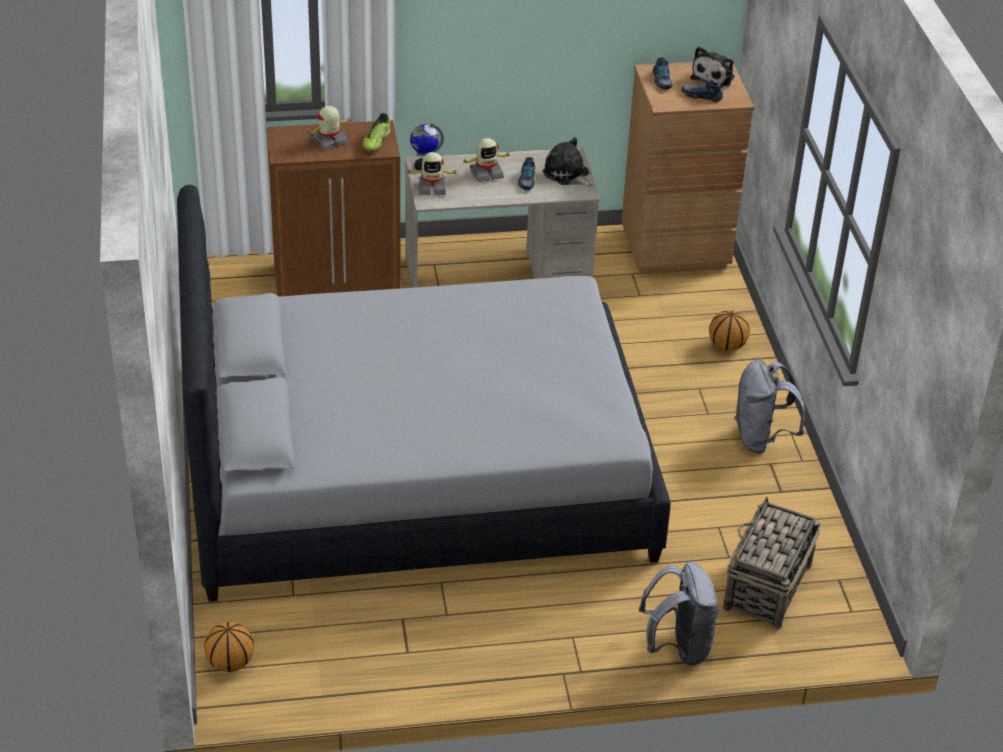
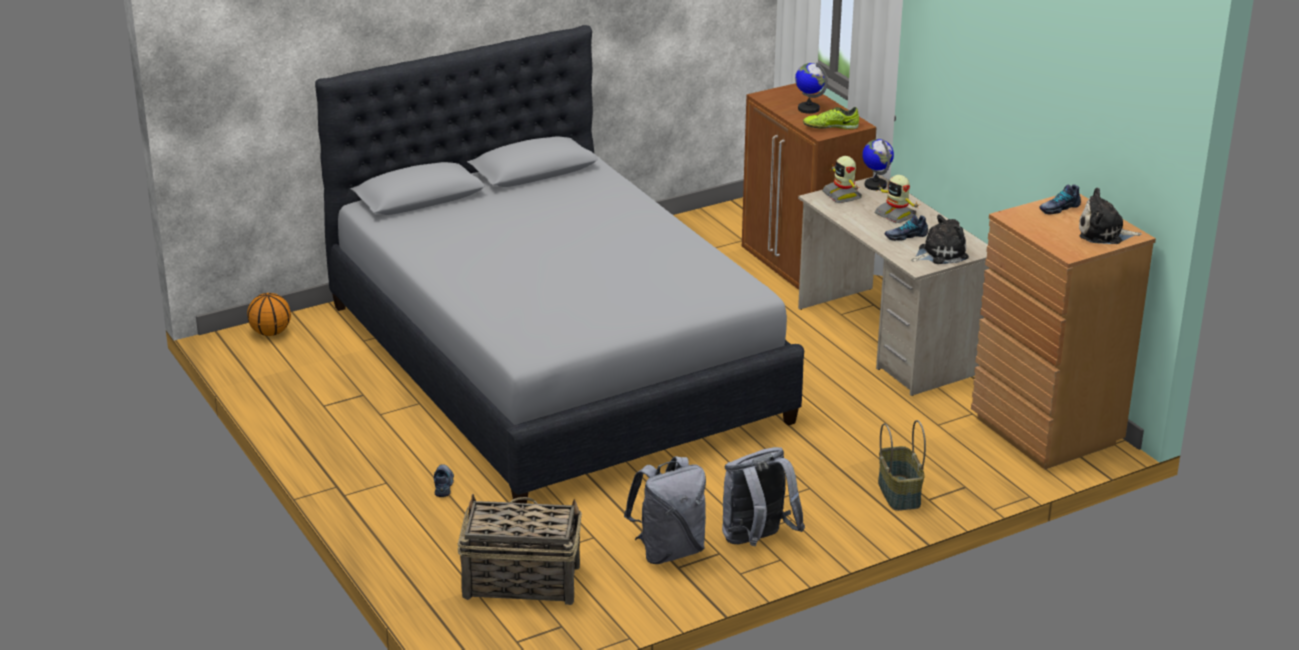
camera: 70 degrees right, 10 degrees down
toy robot [306,106,352,150] -> globe [795,62,828,114]
plush toy [543,137,593,186] -> plush toy turned 45 degrees clockwise [911,214,969,264]
grey backpack [639,562,719,666] -> grey backpack moved to [624,456,706,564]
shoe [682,80,723,102] -> shoe moved to [433,464,454,497]
basketball [709,310,750,351] -> basket [878,420,926,511]

